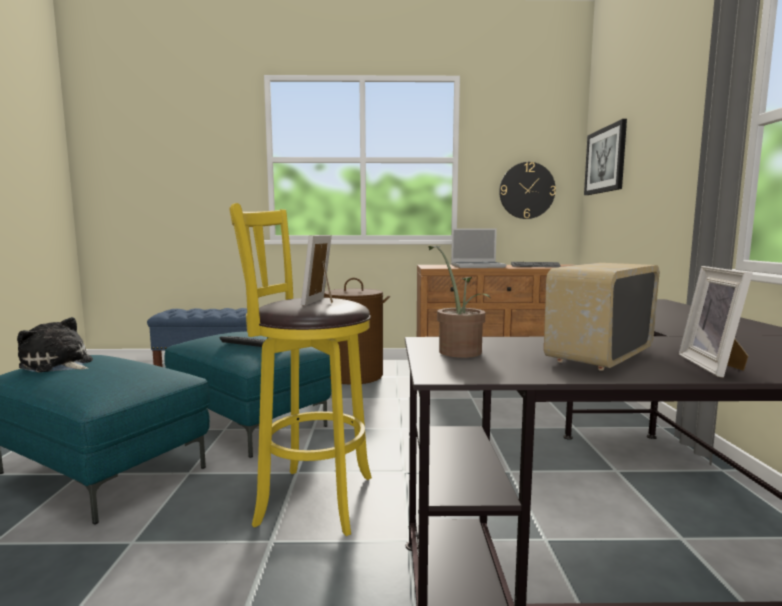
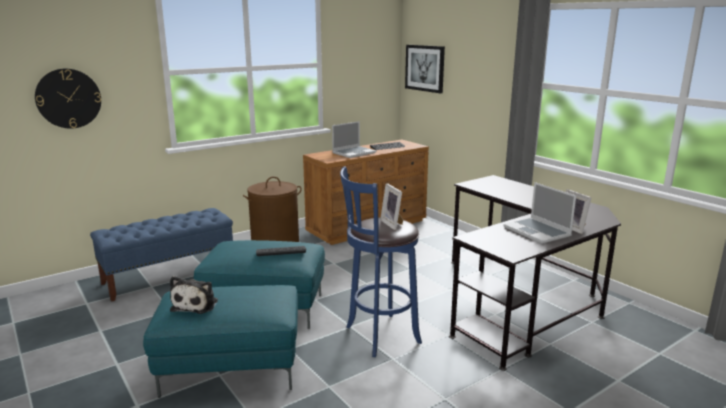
camera: 35 degrees left, 10 degrees up
plush toy [17,317,93,373] -> plush toy turned 75 degrees counterclockwise [170,276,218,314]
yellow stool [229,203,372,536] -> blue stool [340,167,422,357]
potted plant [429,246,490,358] -> none
wall clock [499,162,556,219] -> wall clock moved to [35,69,101,129]
radio [544,263,659,371] -> laptop [503,182,576,244]

